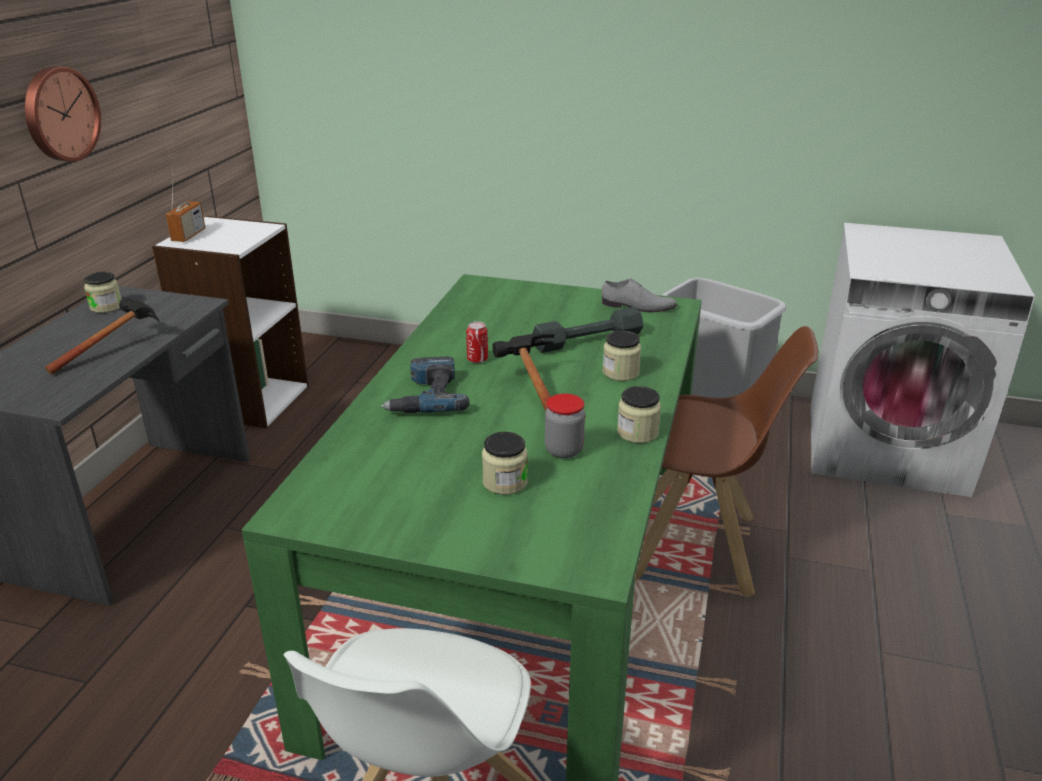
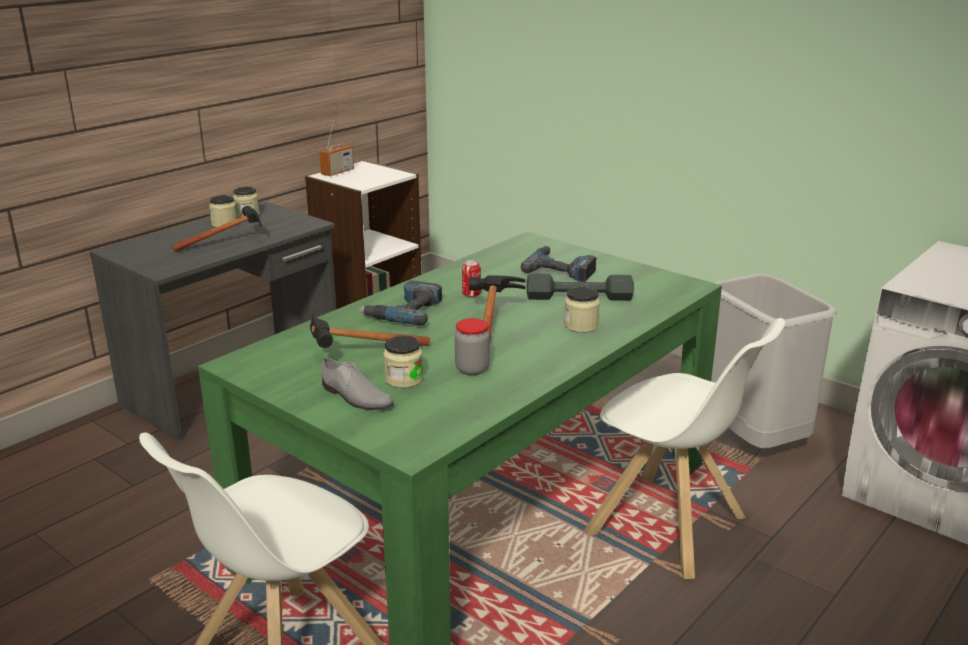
camera: 25 degrees right, 5 degrees down
wall clock [25,66,101,162] -> none
grey shoe [601,278,677,312] -> grey shoe moved to [321,358,394,410]
jar [617,386,661,443] -> jar moved to [209,195,237,227]
brown chair [635,326,818,597] -> white chair [584,318,785,579]
none -> hammer [310,310,430,348]
none -> power drill [521,246,597,282]

